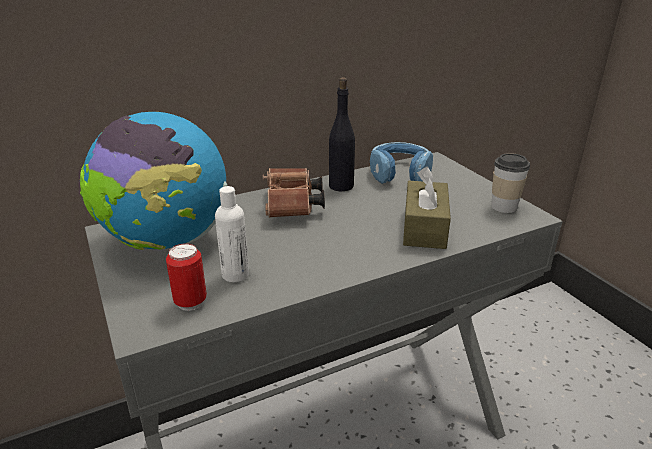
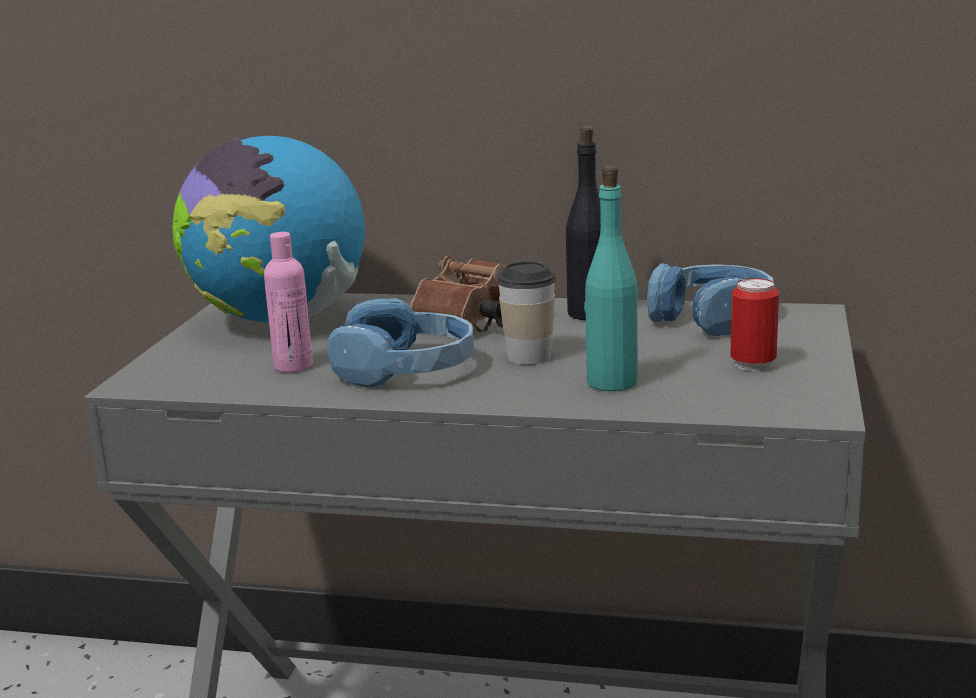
camera: 40 degrees right, 10 degrees down
can [166,243,207,311] -> can moved to [730,278,779,371]
white bottle [215,186,249,282] -> pink bottle [264,232,313,373]
brown tissue box [403,167,451,249] -> turquoise bottle [584,166,638,391]
cup [491,153,530,213] -> cup moved to [497,261,556,365]
none -> blue headphones [328,299,475,387]

